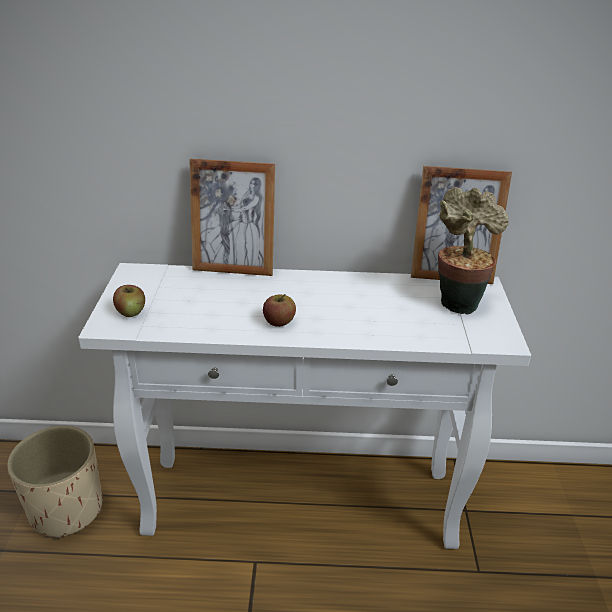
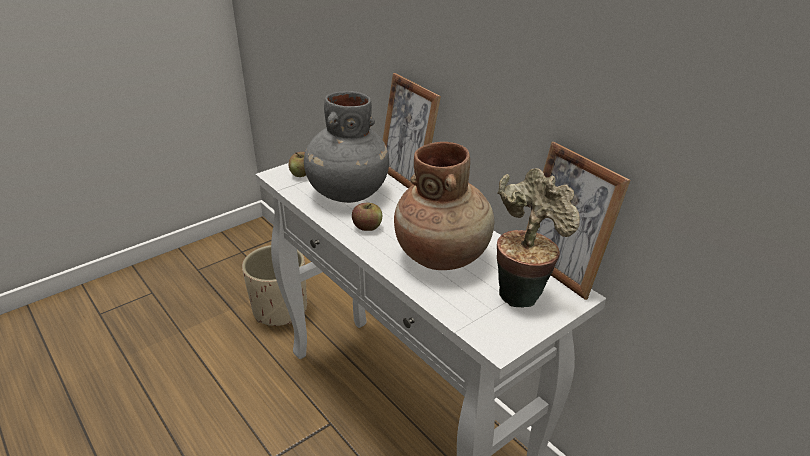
camera: 50 degrees right, 0 degrees up
none -> grey vase [304,91,389,203]
none -> brown vase [394,142,494,270]

